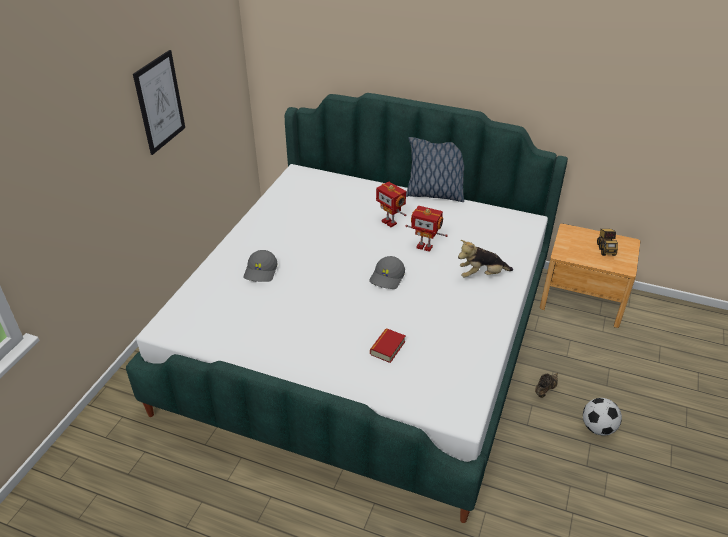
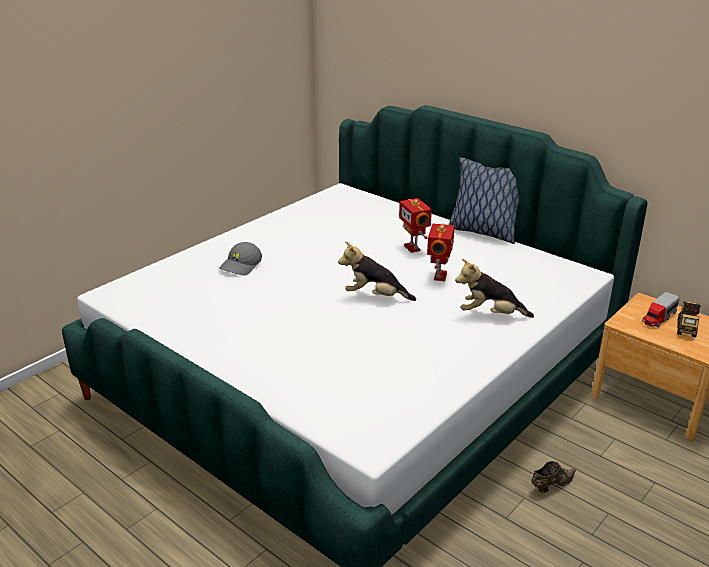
camera: 20 degrees right, 10 degrees down
picture [133,50,185,155] -> none
grey cap [369,256,405,289] -> plush toy [338,241,416,301]
book [370,329,405,363] -> none
toy robot [405,206,448,252] -> toy robot turned 120 degrees counterclockwise [427,223,455,281]
football [583,398,622,436] -> none
none -> toy truck [642,292,680,328]

